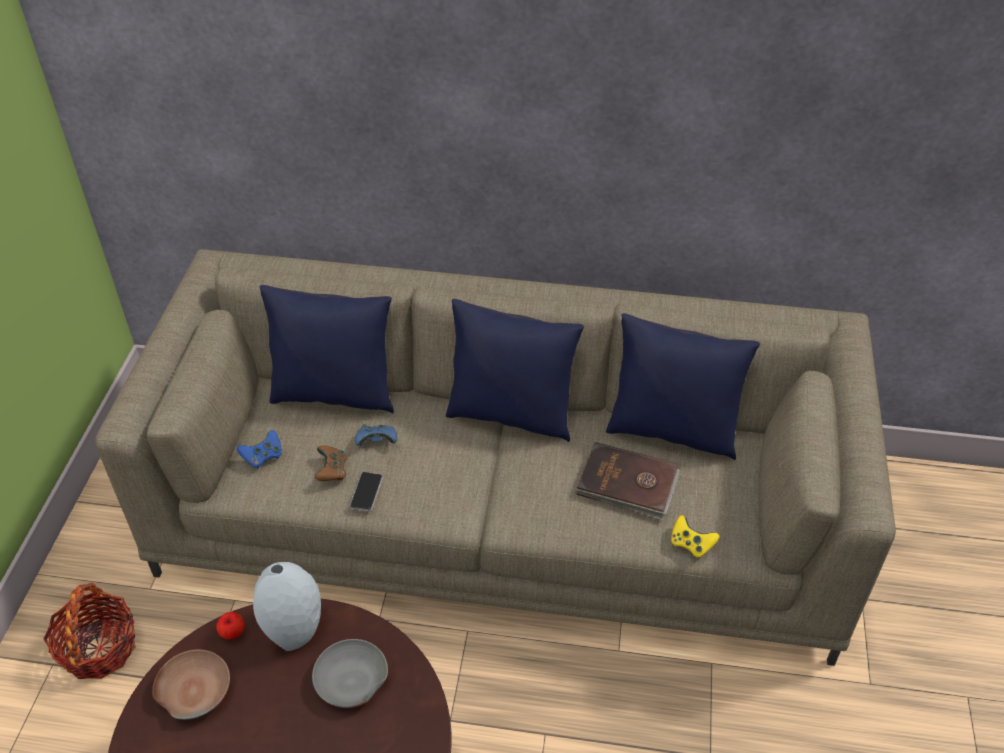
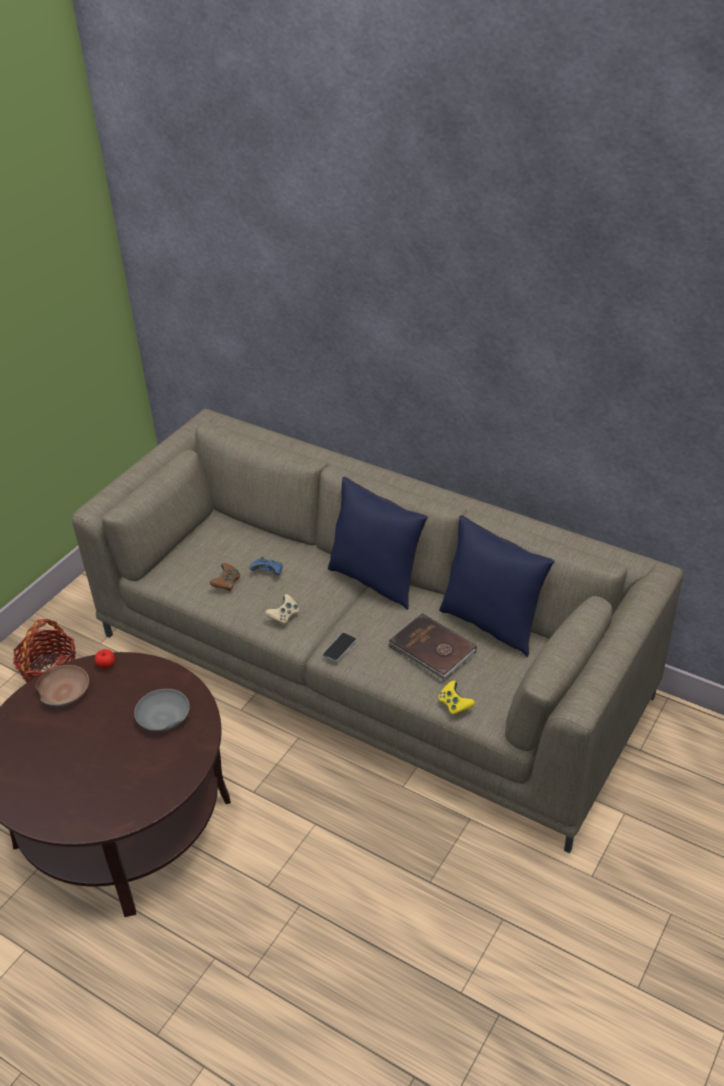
camera: 25 degrees right, 5 degrees down
blue game controller [237,430,282,469] -> none
grey vase [253,562,321,651] -> none
blue pillow [260,285,394,413] -> none
phone [350,472,383,511] -> phone moved to [323,633,357,662]
none -> beige game controller [265,594,300,625]

